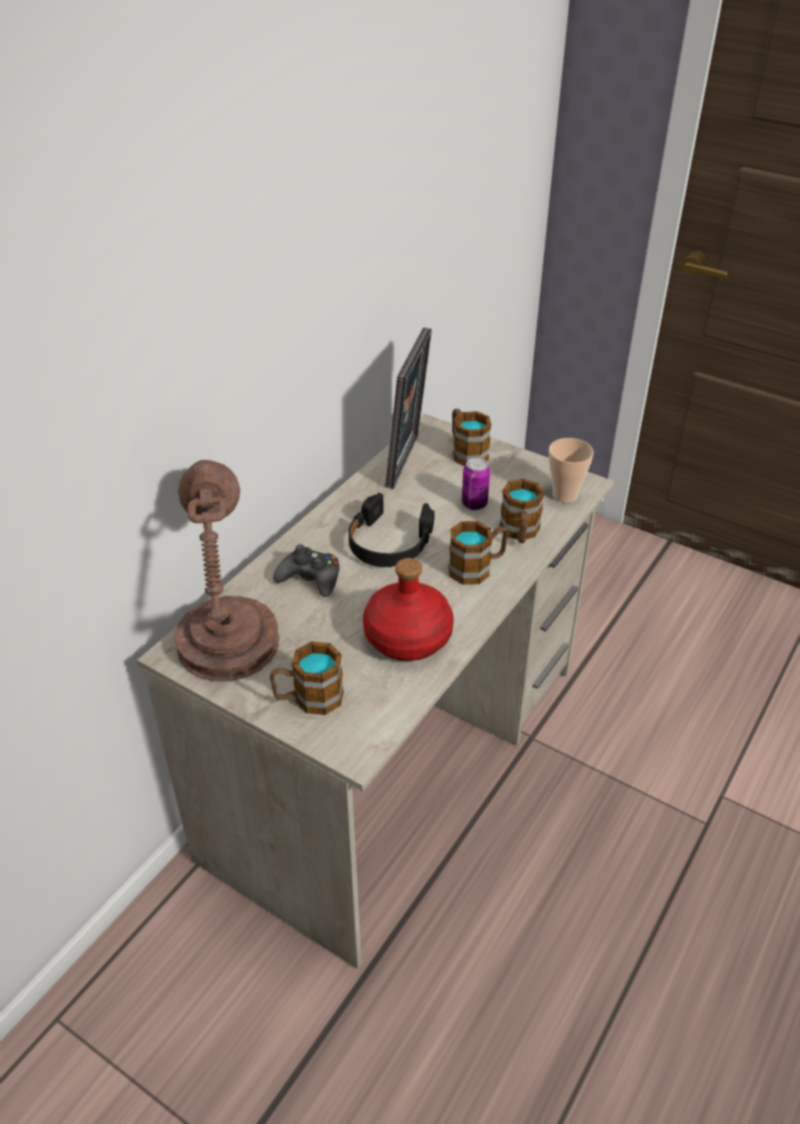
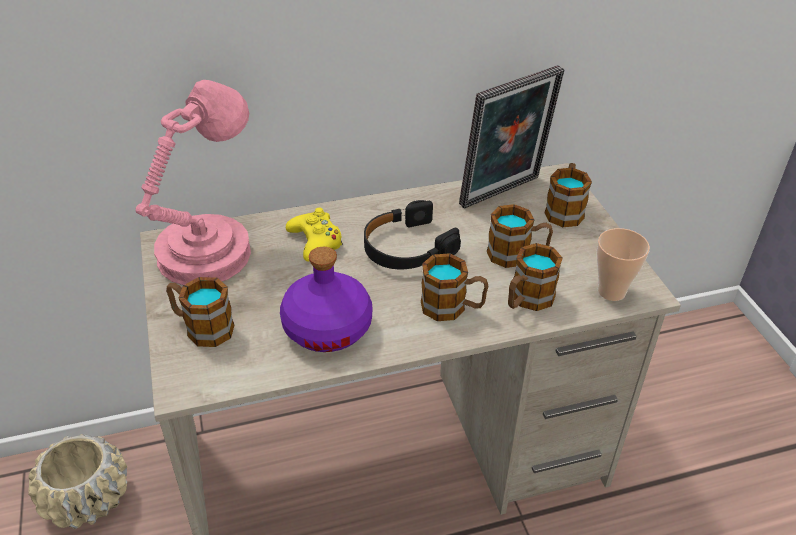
camera: 40 degrees right, 0 degrees up
brown table lamp [174,460,279,681] -> pink table lamp [135,80,251,285]
black game controller [273,544,339,597] -> yellow game controller [286,208,343,262]
red bottle [363,558,454,661] -> purple bottle [280,247,373,352]
can [462,458,490,510] -> mug [487,204,553,268]
none -> beige planter [28,434,127,529]

